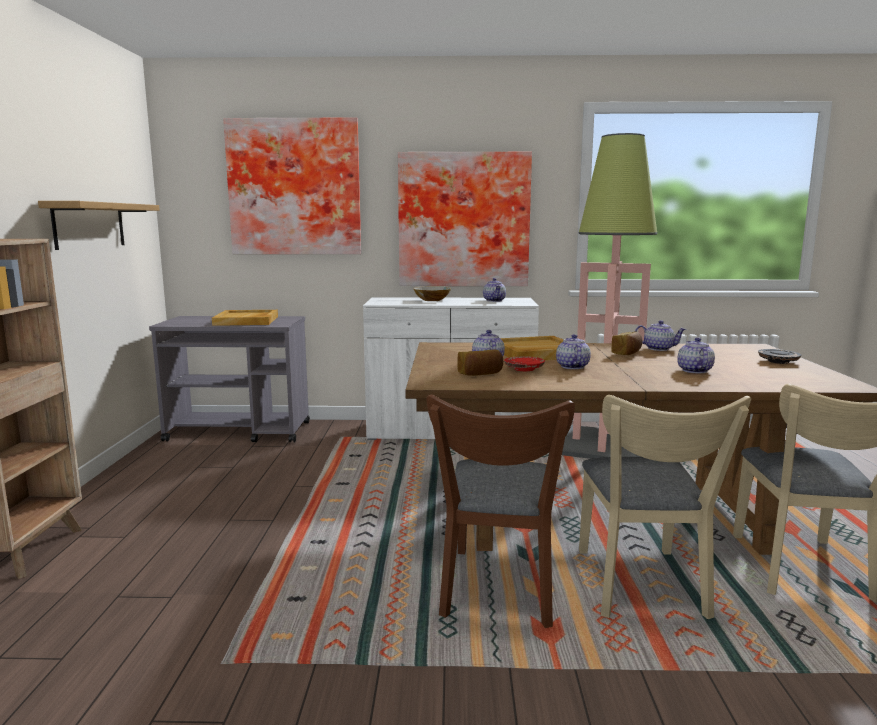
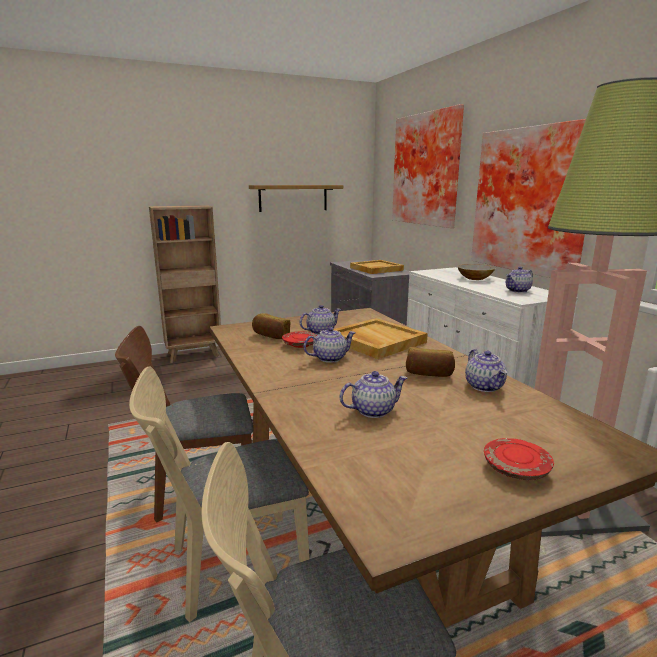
camera: 65 degrees right, 5 degrees up
black plate [758,349,801,364] -> red plate [484,438,554,480]

